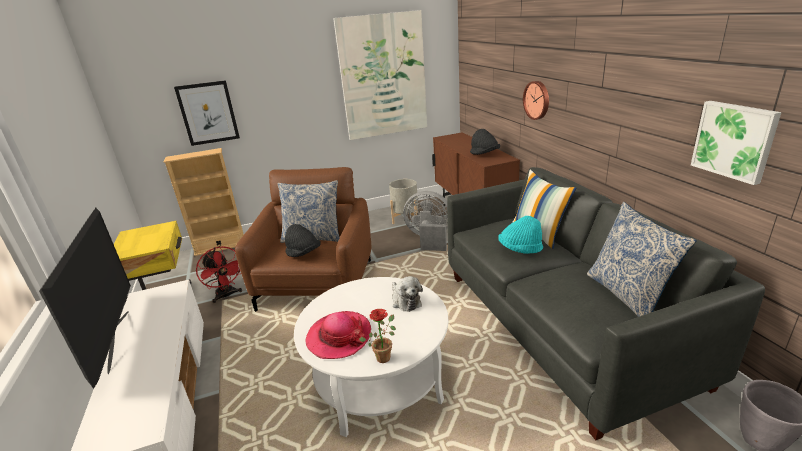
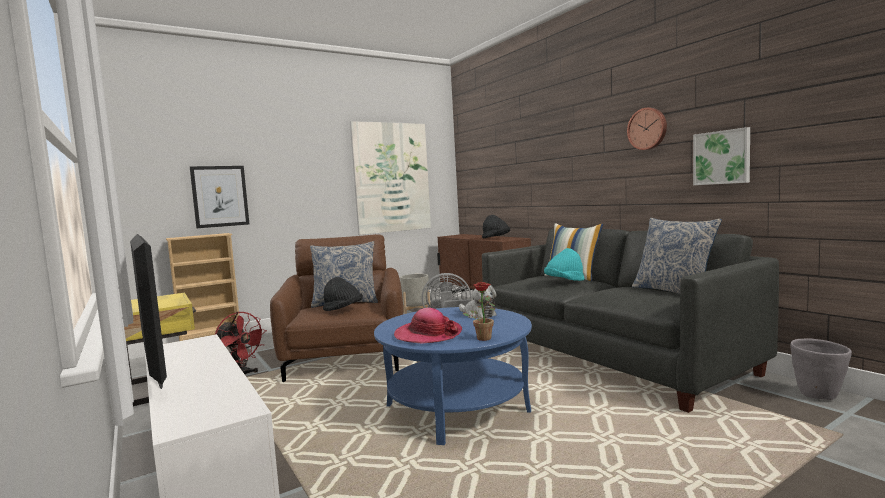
camera: 15 degrees left, 20 degrees down
white coffee table [294,277,448,437] -> blue coffee table [374,307,532,445]
wall clock [523,81,549,120] -> wall clock moved to [627,108,667,150]

